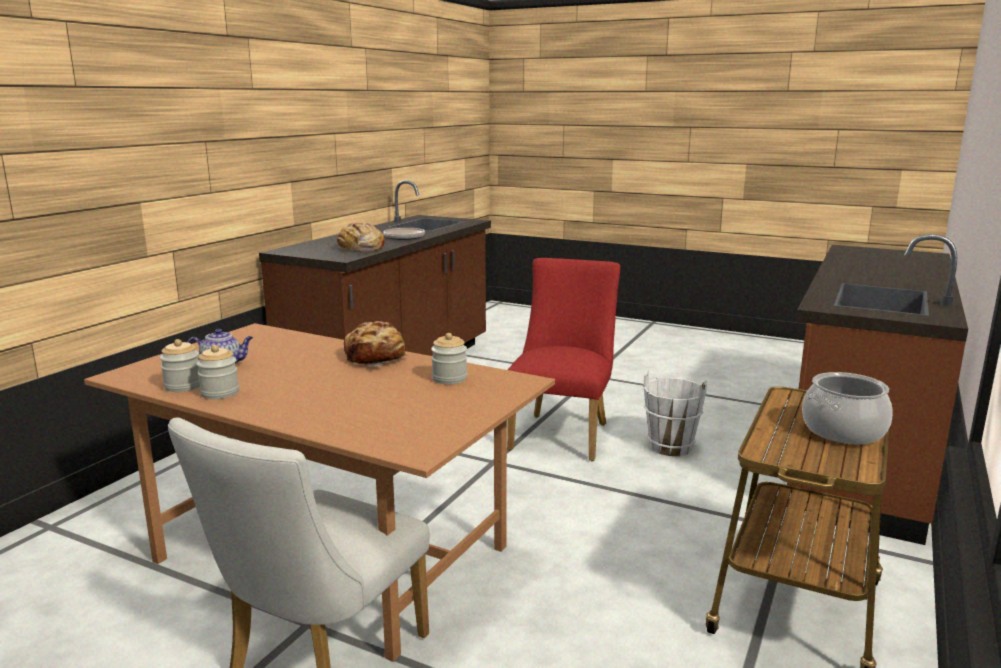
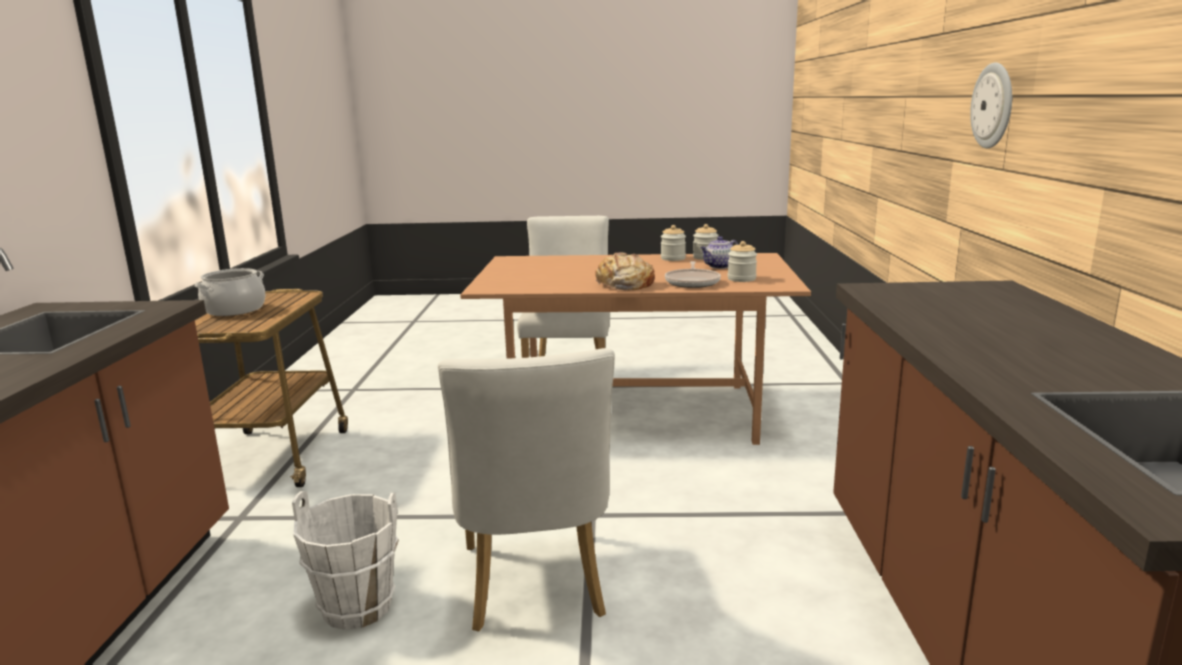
camera: 155 degrees right, 0 degrees up
bread [337,223,385,252] -> none
frying pan [383,228,425,240] -> frying pan moved to [665,261,721,288]
jar [431,333,467,384] -> jar moved to [728,241,757,282]
red chair [507,258,621,461] -> white chair [438,348,615,631]
none -> wall clock [970,63,1012,148]

